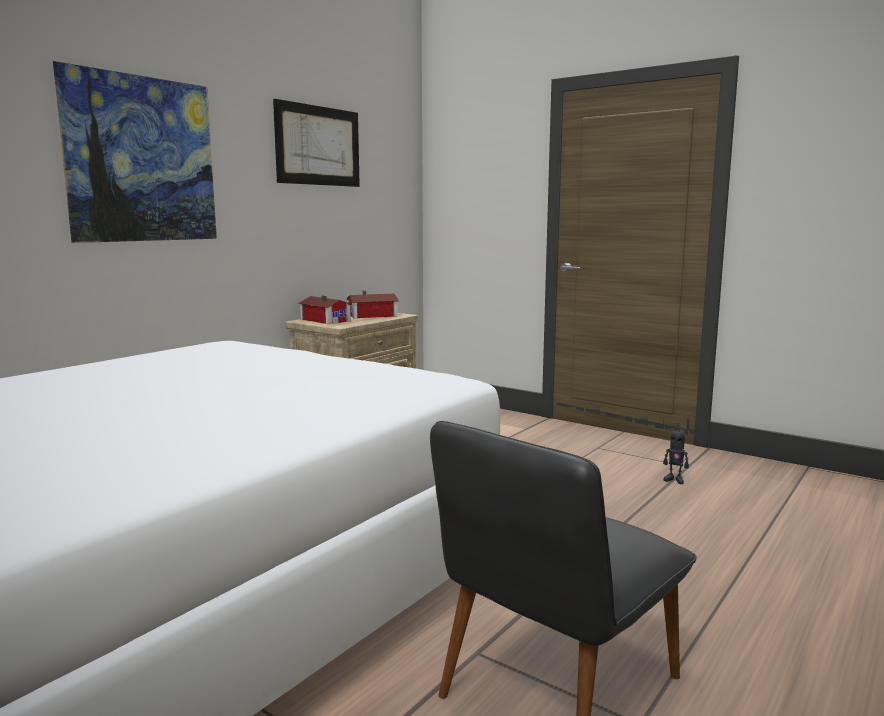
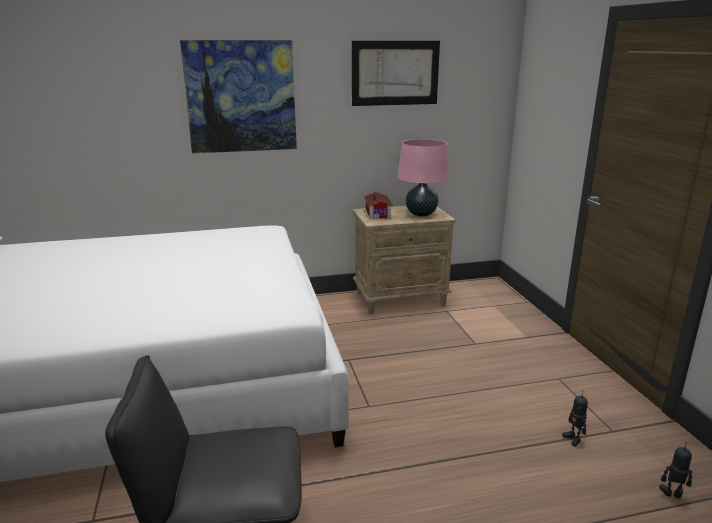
camera: 40 degrees right, 10 degrees up
toy house [347,291,399,318] -> pink table lamp [398,139,449,216]
none -> toy robot [659,442,692,498]

